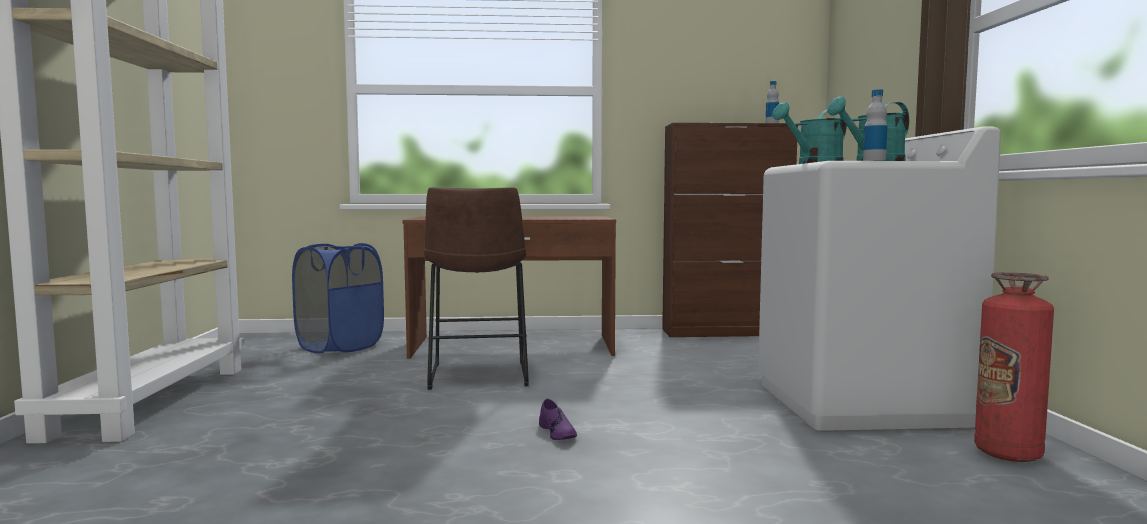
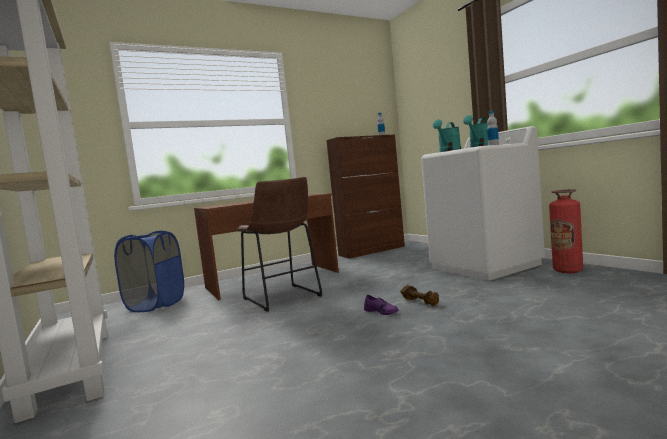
camera: 25 degrees left, 0 degrees up
none -> brown dumbbell [400,285,439,306]

